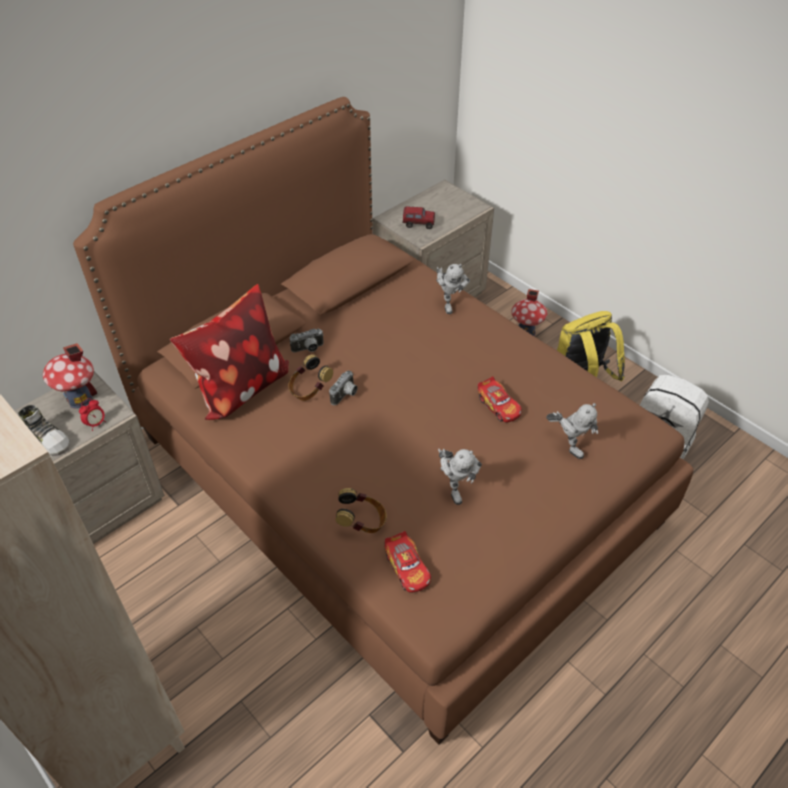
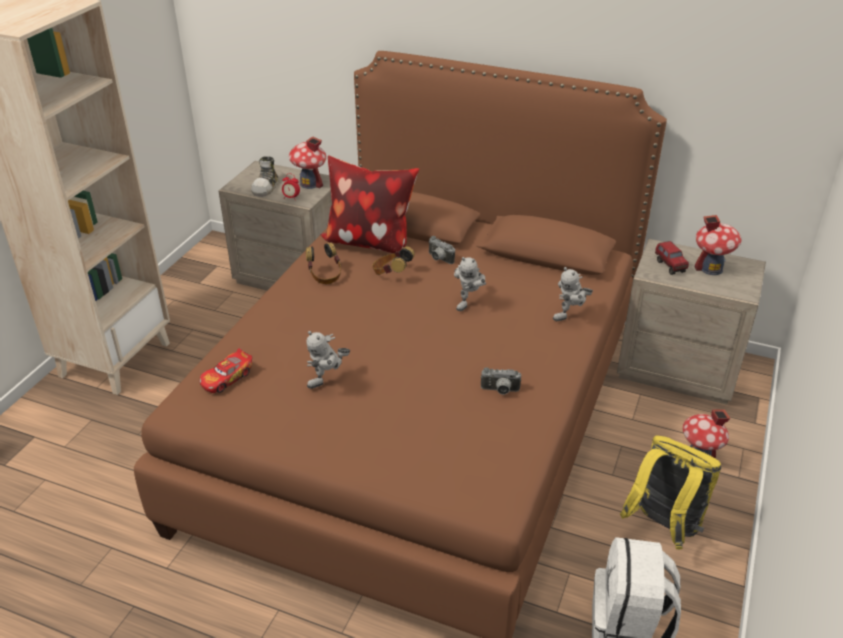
camera: 65 degrees right, 10 degrees down
camera [329,370,358,405] -> camera moved to [481,367,522,395]
headphones [336,488,387,533] -> headphones moved to [306,243,341,284]
toy car [478,376,522,423] -> none
toy robot [546,403,598,459] -> toy robot moved to [454,257,486,311]
none -> toy house [694,215,742,275]

